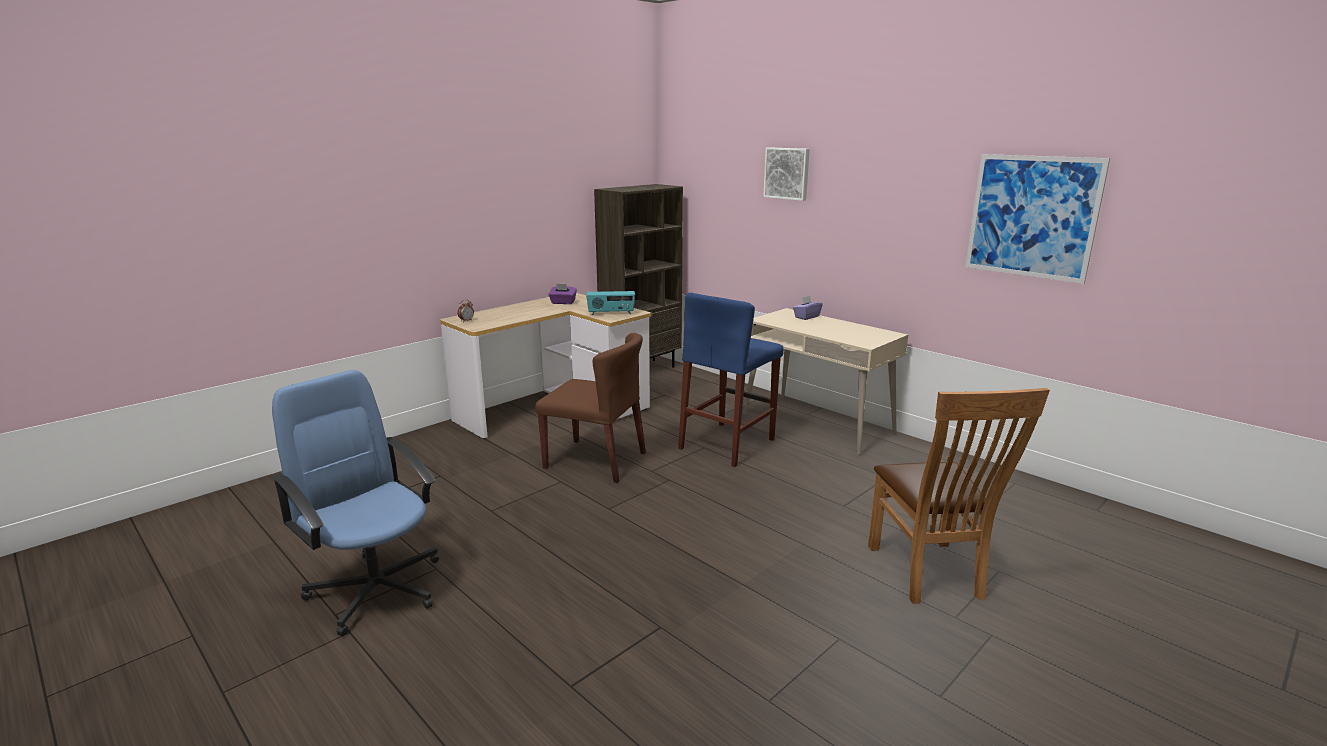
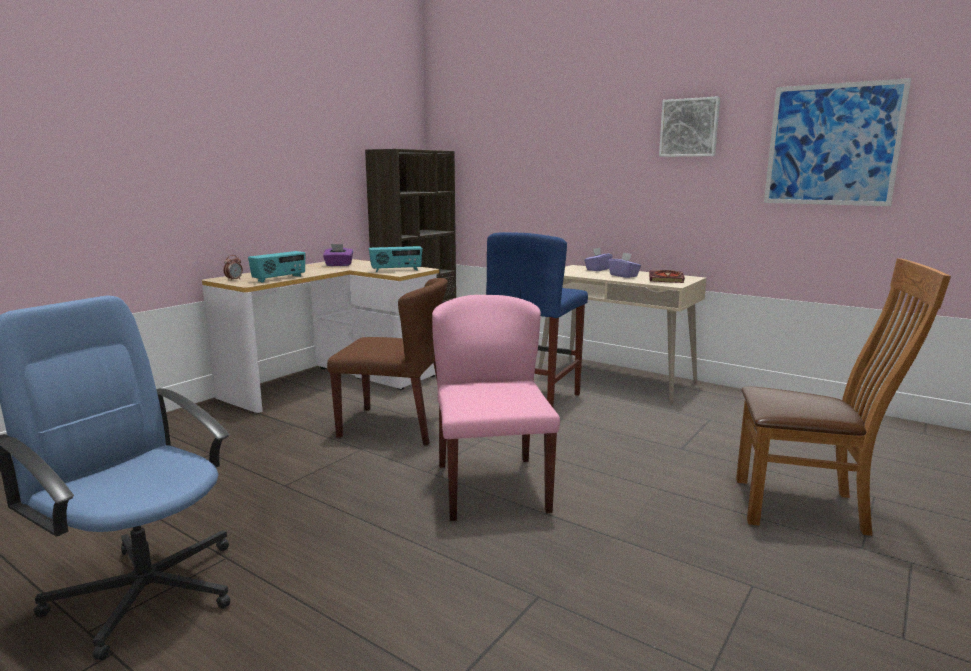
camera: 10 degrees left, 5 degrees down
picture [763,147,810,201] -> picture moved to [659,96,720,157]
brown chair [868,388,1050,604] -> brown chair turned 60 degrees counterclockwise [736,258,951,536]
none -> radio [248,251,305,283]
none -> pink chair [432,295,560,521]
none -> purple tissue box [608,253,641,278]
none -> book [649,270,685,283]

